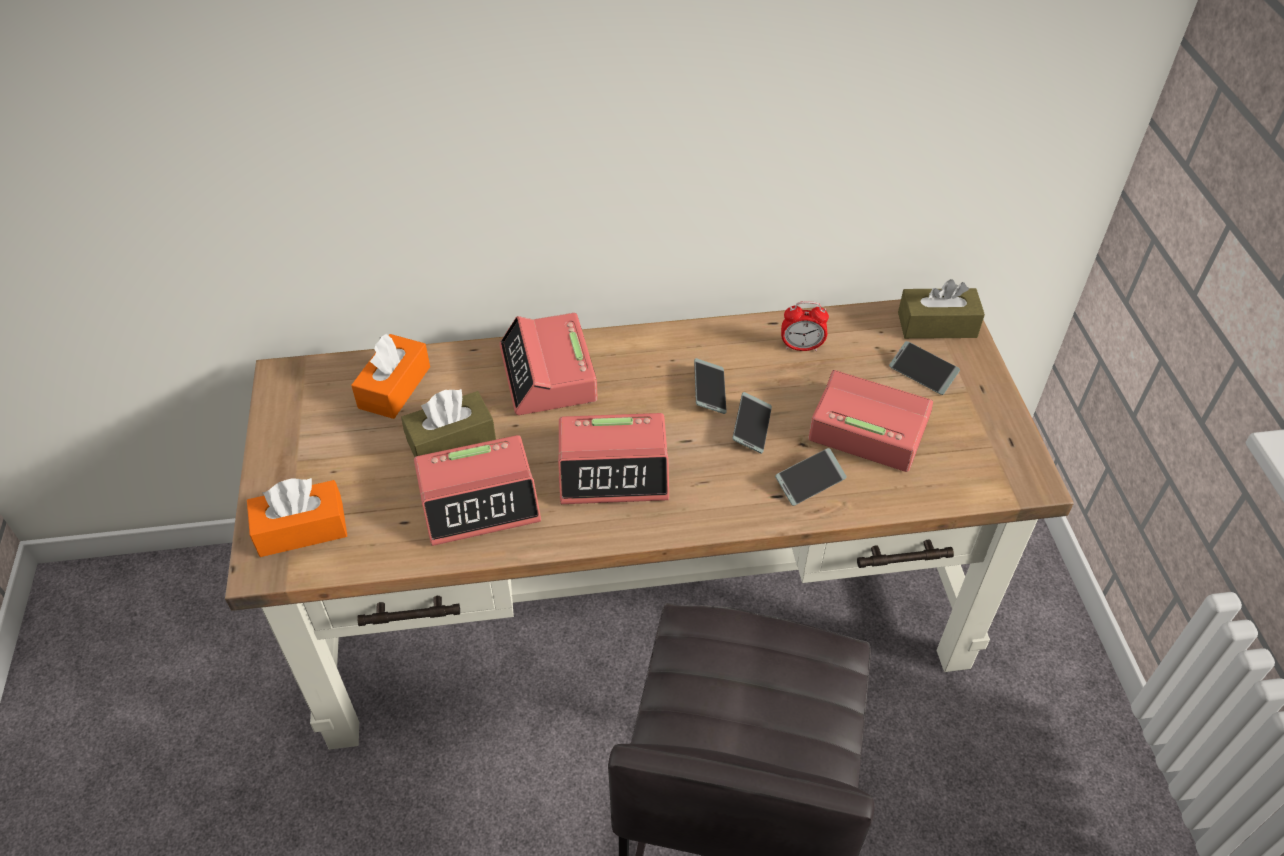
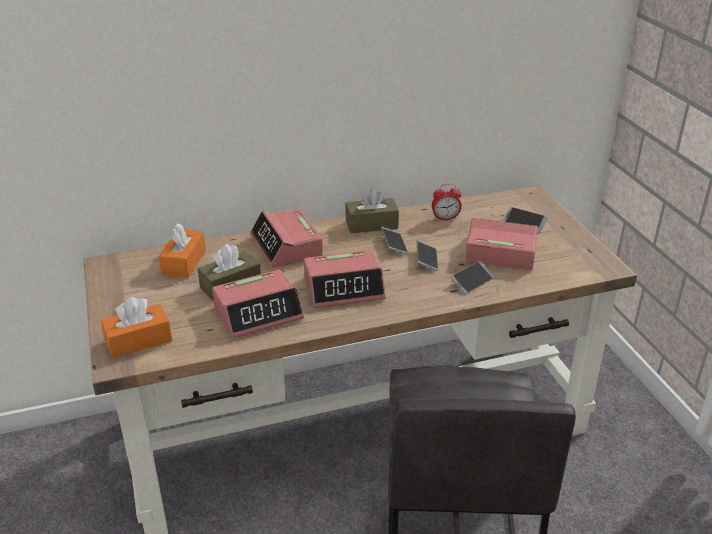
camera: 10 degrees left, 15 degrees down
brown tissue box [898,279,985,339] -> brown tissue box moved to [345,189,399,233]

